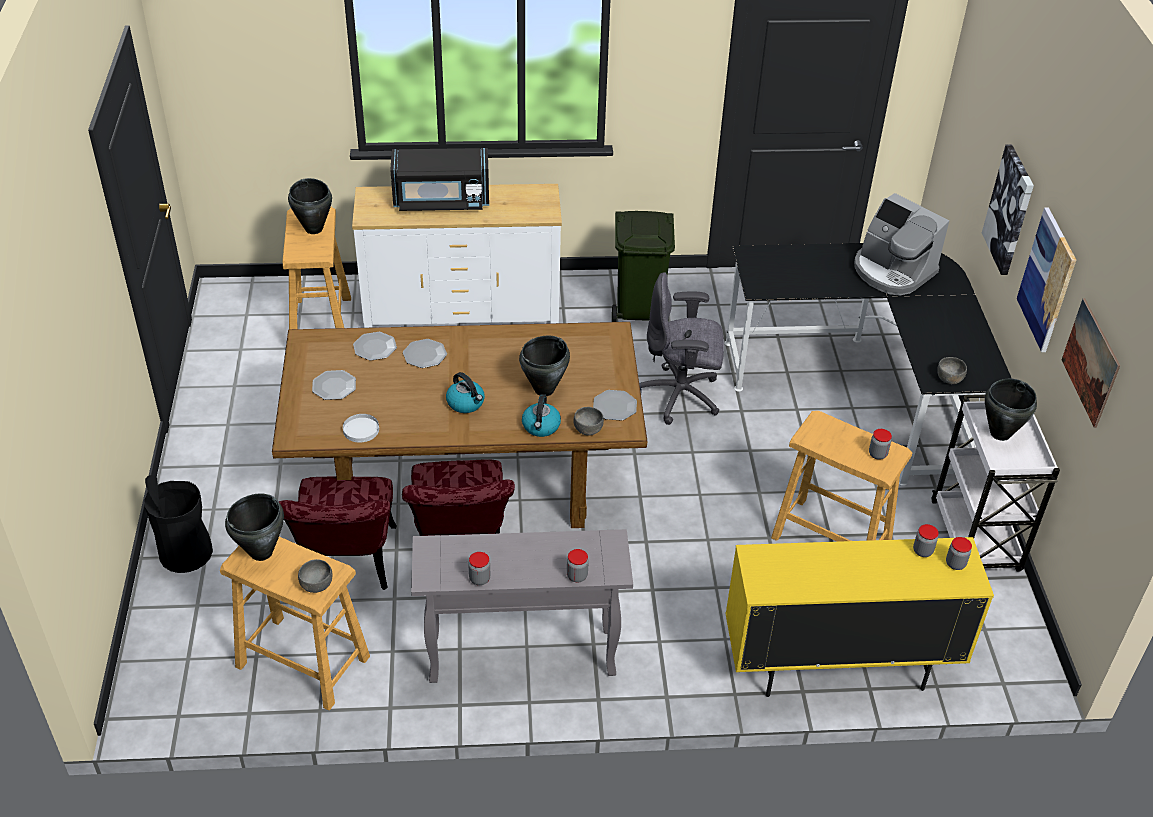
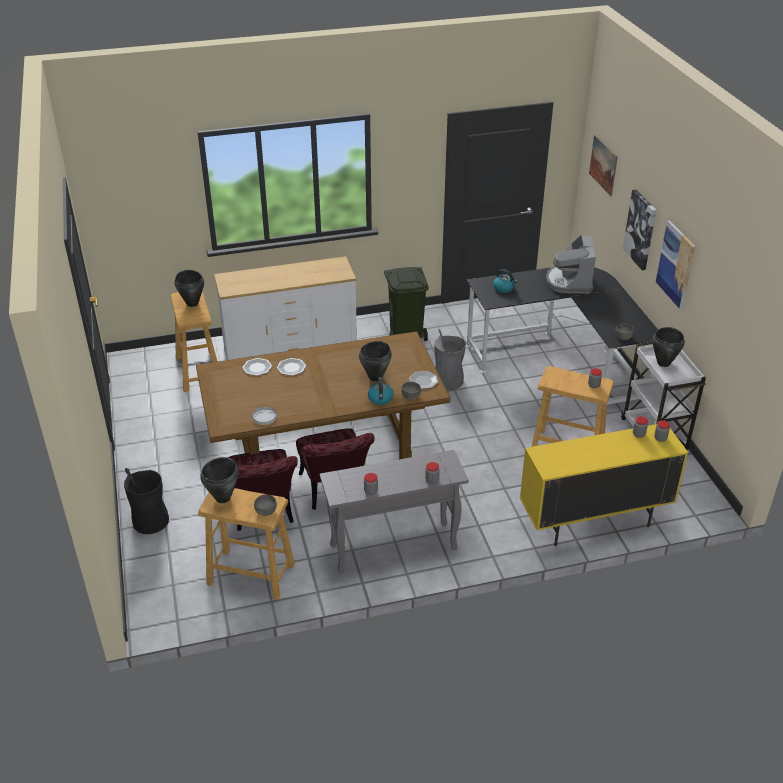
camera: 10 degrees left, 5 degrees down
plate [312,370,356,400] -> none
black microwave [390,148,489,211] -> none
kettle [446,372,485,413] -> kettle moved to [493,269,518,293]
grey office chair [639,272,724,425] -> grey trash can [434,329,466,390]
coffee machine [854,193,949,296] -> coffee machine turned 60 degrees clockwise [546,235,596,294]
picture [1062,298,1120,428] -> picture moved to [589,135,618,196]

